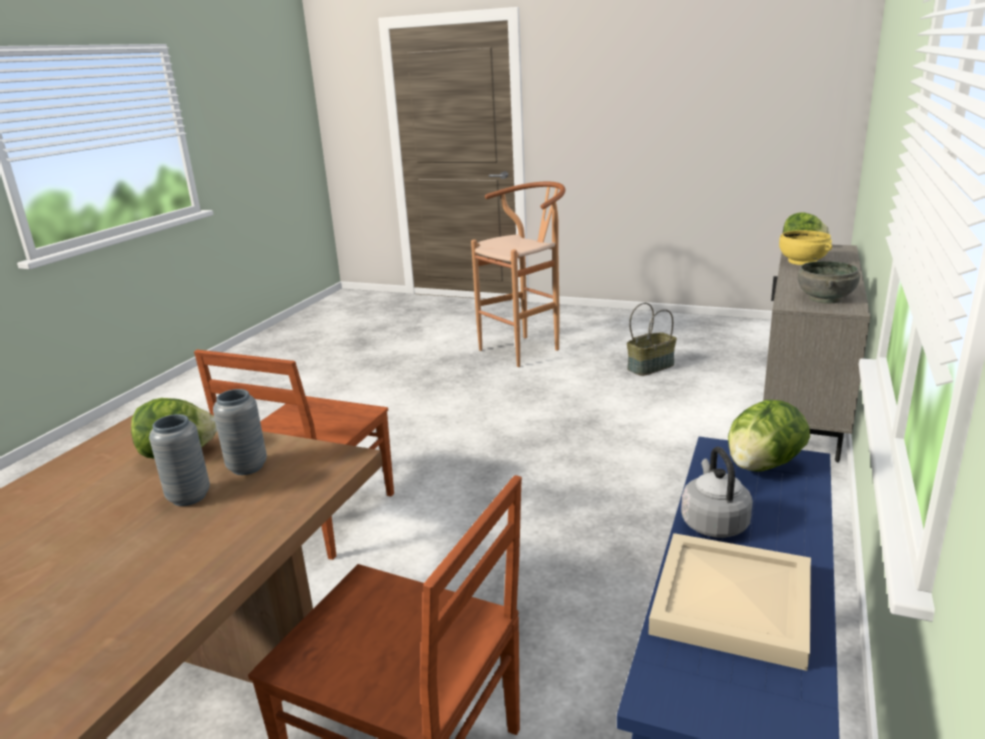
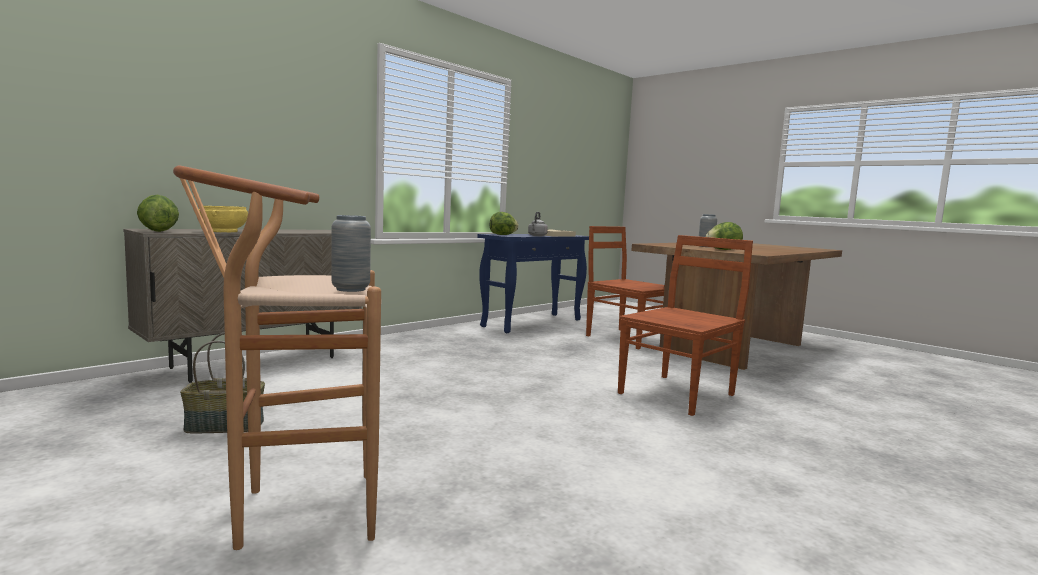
camera: 160 degrees left, 15 degrees down
grey vase [213,389,267,475] -> grey vase moved to [331,215,371,292]
grey bowl [798,261,860,304] -> none

